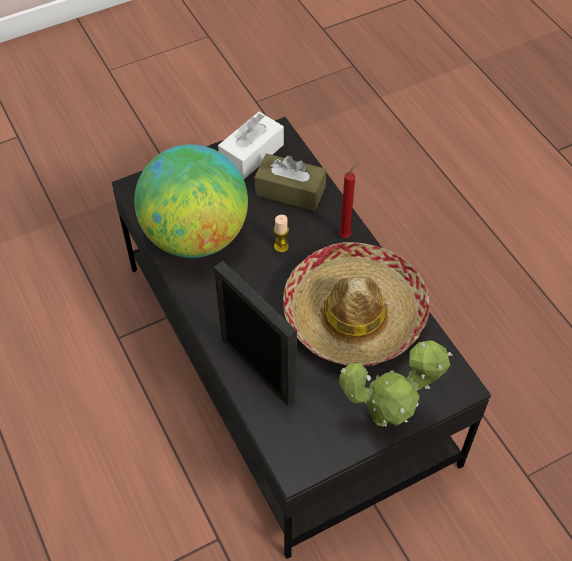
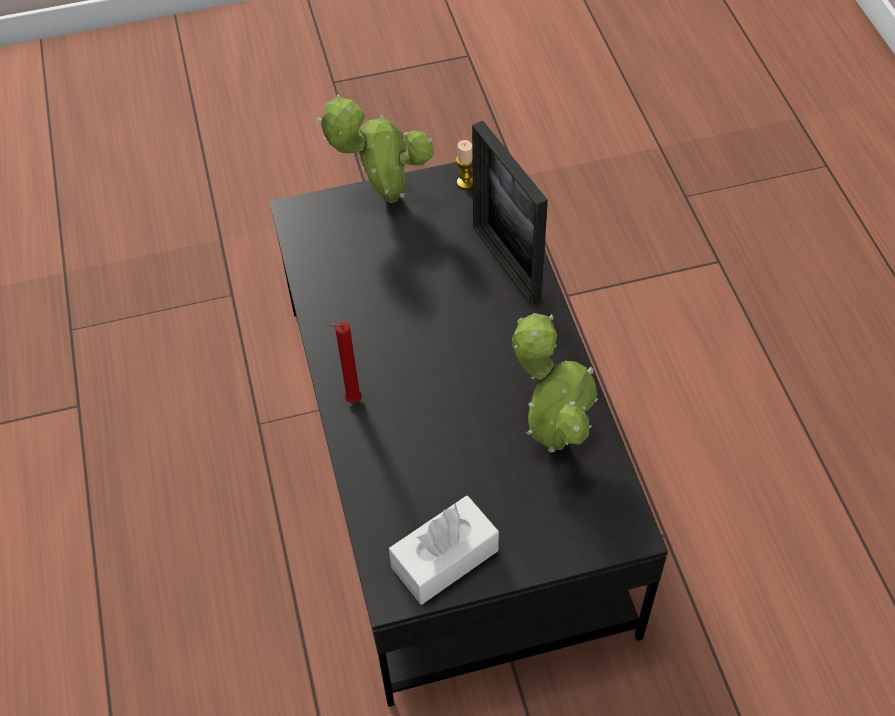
camera: 165 degrees left, 0 degrees up
globe [134,144,248,258] -> potted plant [512,313,598,452]
brown tissue box [255,153,326,211] -> none
candle [273,215,289,253] -> candle moved to [456,140,473,189]
hat [283,242,429,366] -> none

